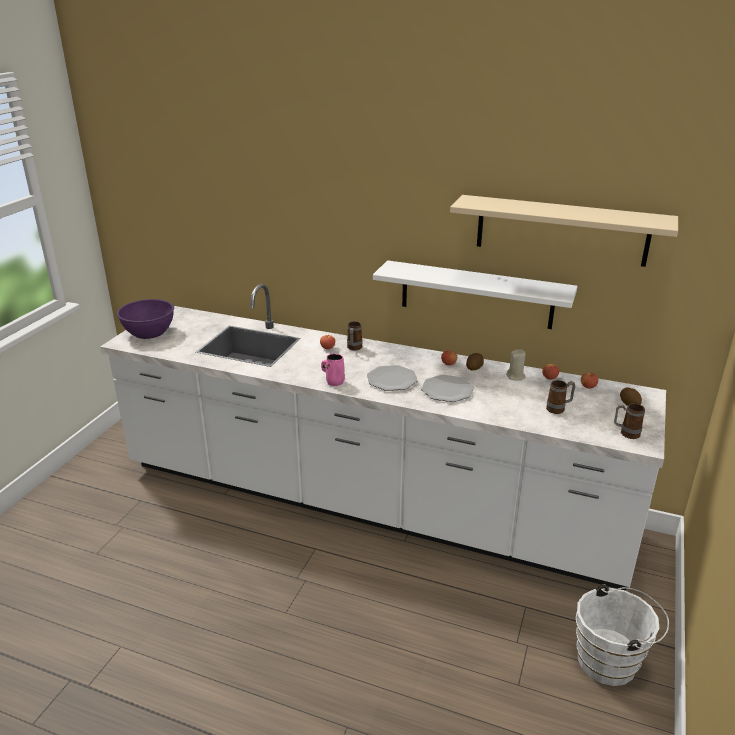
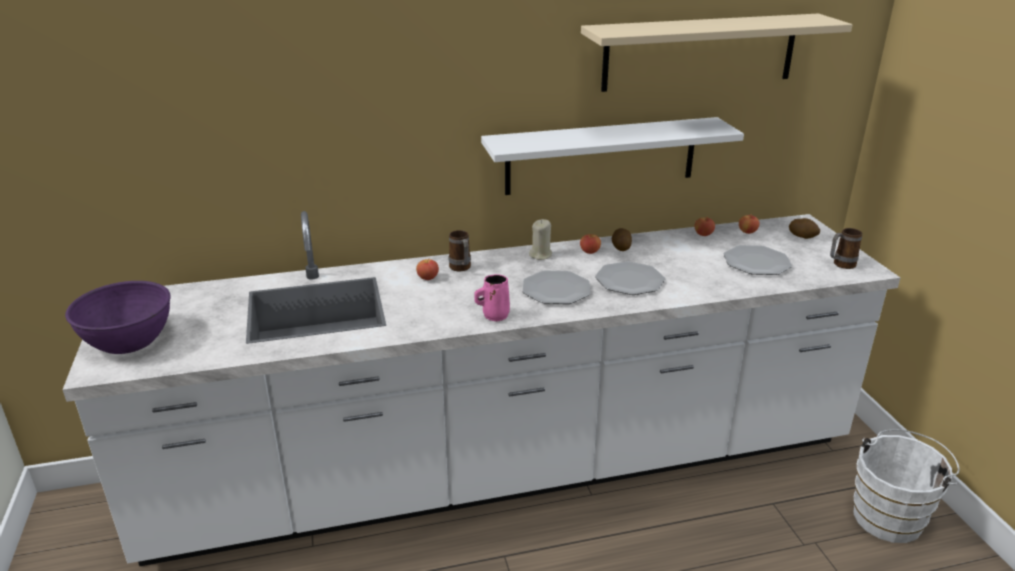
camera: 35 degrees left, 0 degrees up
beige candle [506,349,526,381] -> beige candle moved to [529,219,552,260]
mug [546,380,575,414] -> plate [724,245,792,275]

